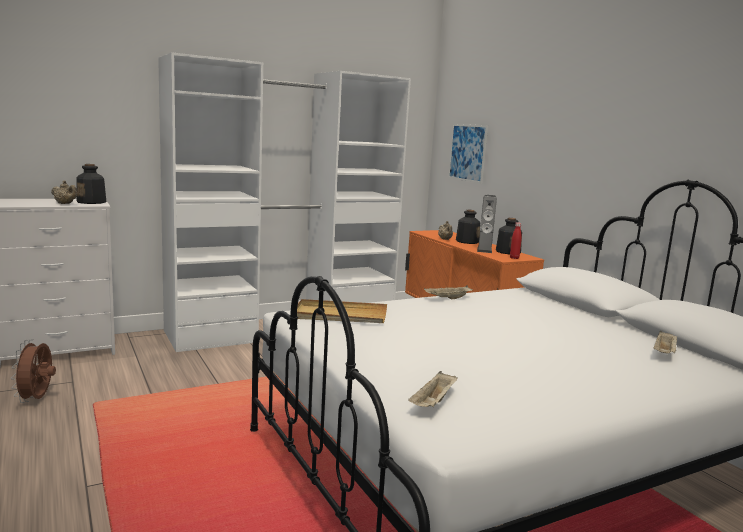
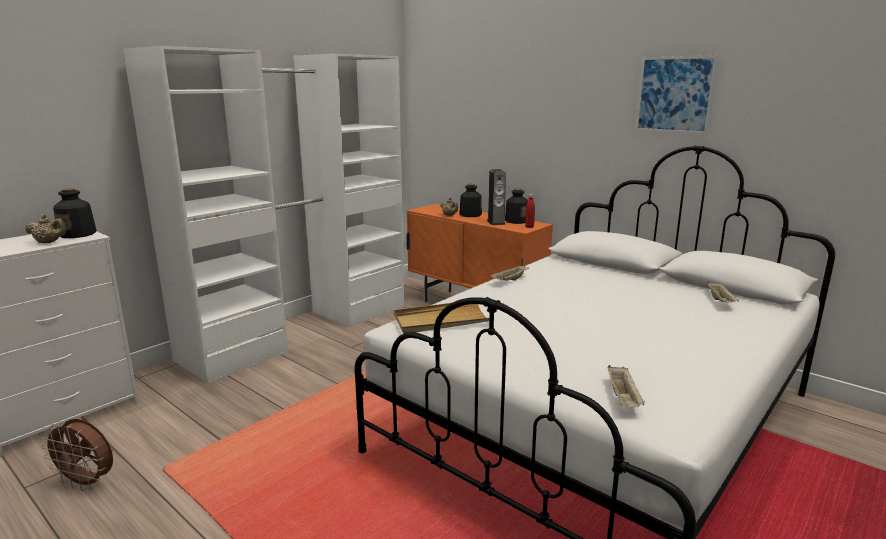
camera: 20 degrees left, 5 degrees up
brown fan [11,339,56,403] -> brown fan turned 45 degrees counterclockwise [41,419,113,491]
picture [448,124,488,184] -> picture moved to [635,55,718,134]

